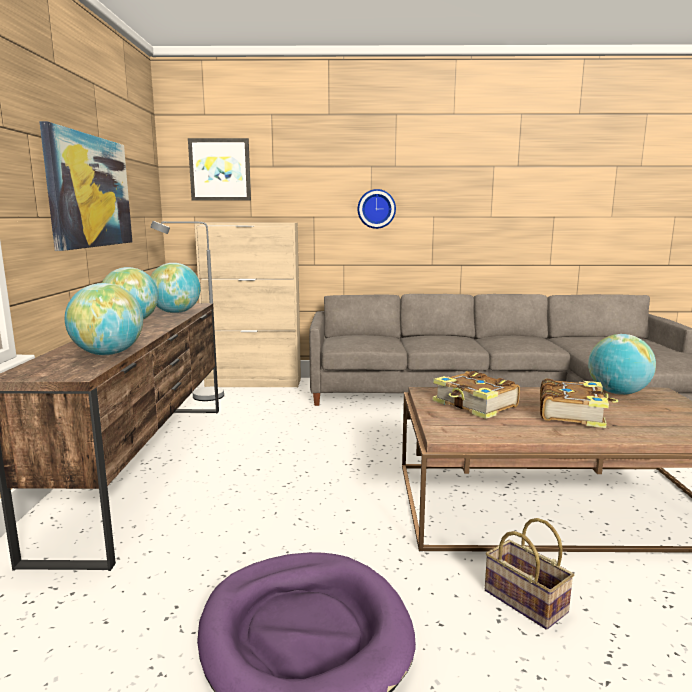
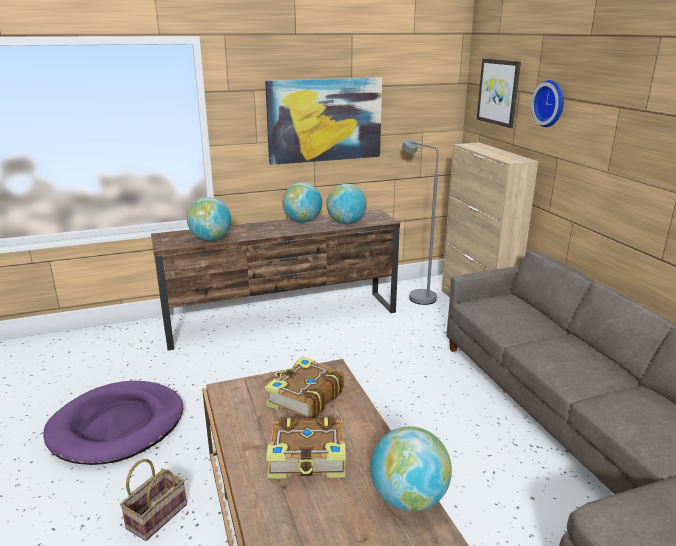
camera: 70 degrees right, 10 degrees up
wall clock [358,189,396,229] -> wall clock moved to [531,80,564,127]

